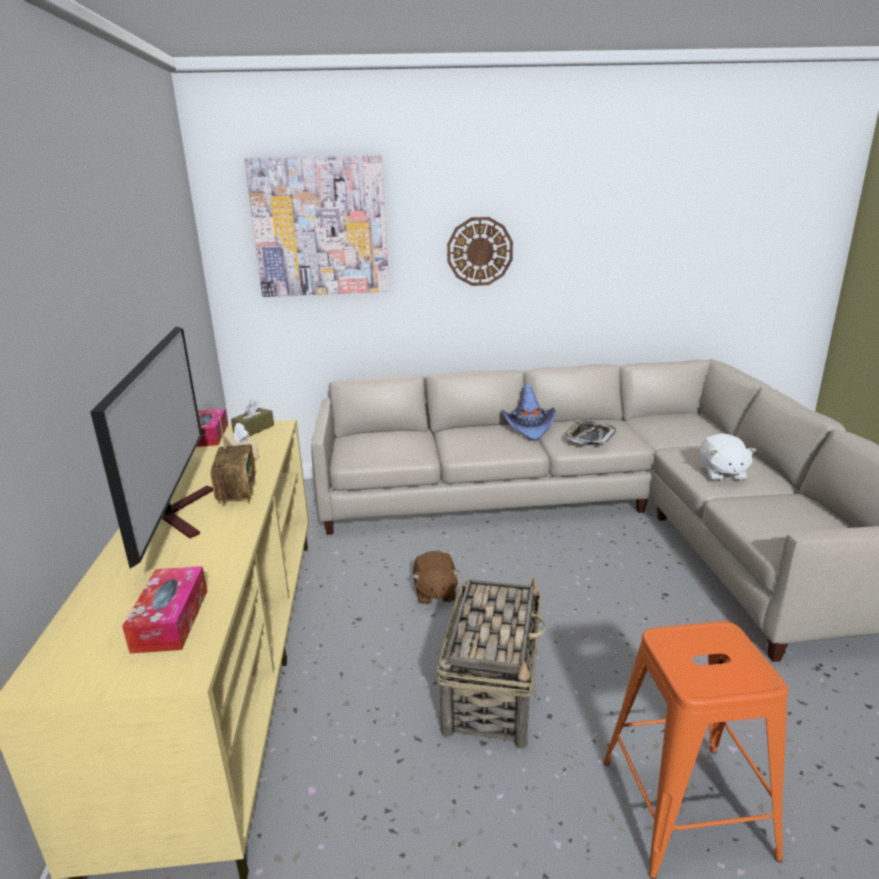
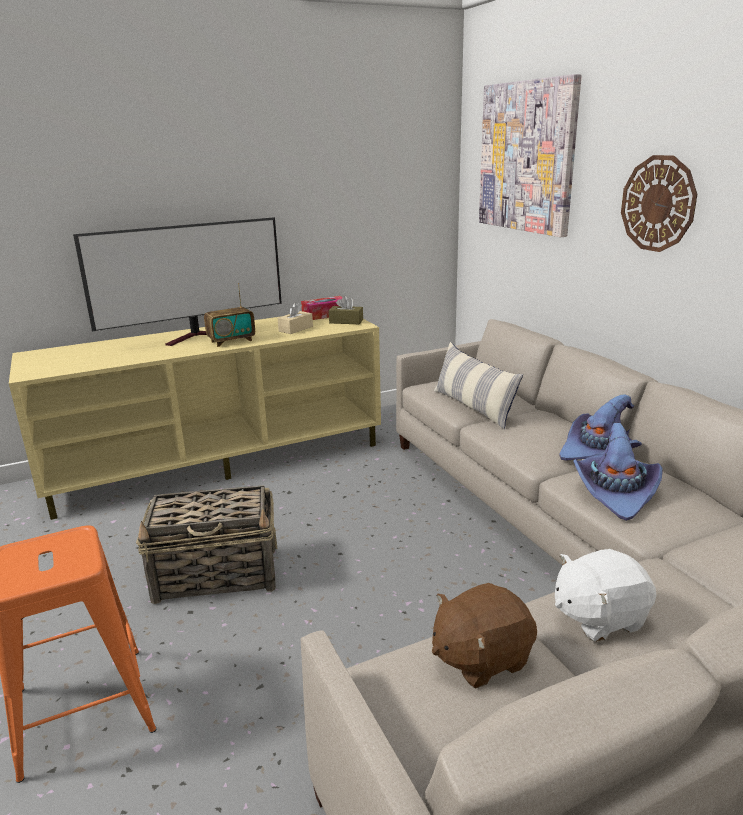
camera: 70 degrees right, 0 degrees up
tissue box [122,566,207,654] -> none
brown plush toy [412,551,460,604] -> brown plush toy moved to [432,583,537,689]
tray [565,420,616,445] -> purple hat [573,423,663,521]
none -> pillow [434,342,523,429]

